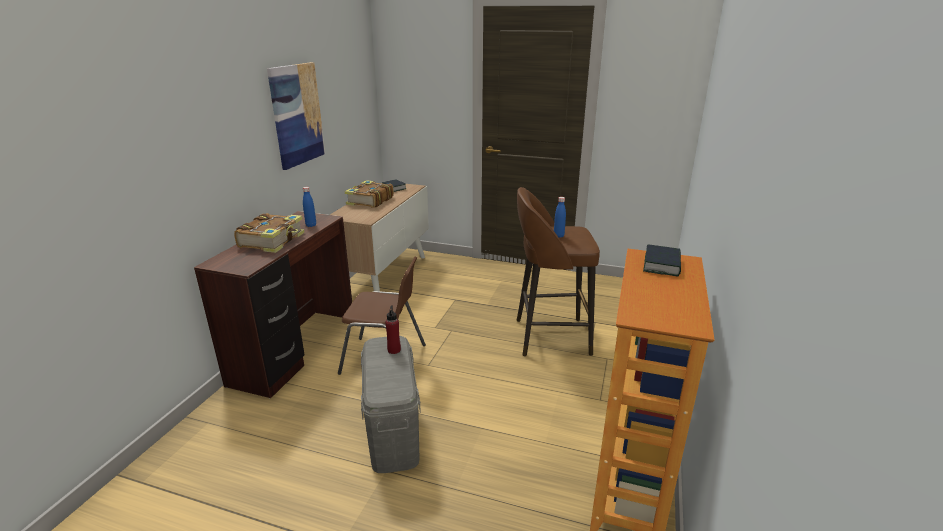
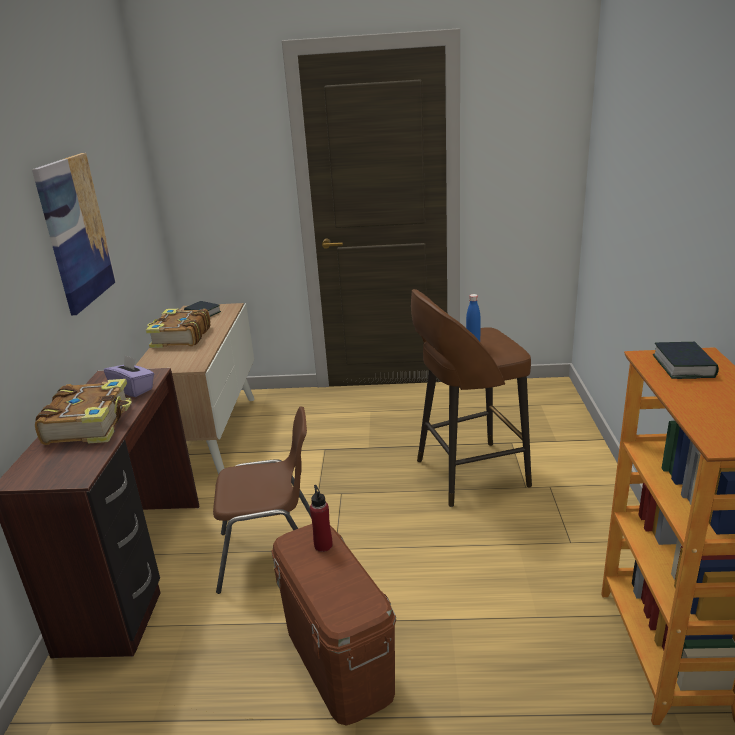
camera: 15 degrees left, 0 degrees up
blue bottle [303,187,316,227] -> purple tissue box [104,355,154,397]
grey storage box [361,336,421,473] -> brown storage box [271,524,396,725]

